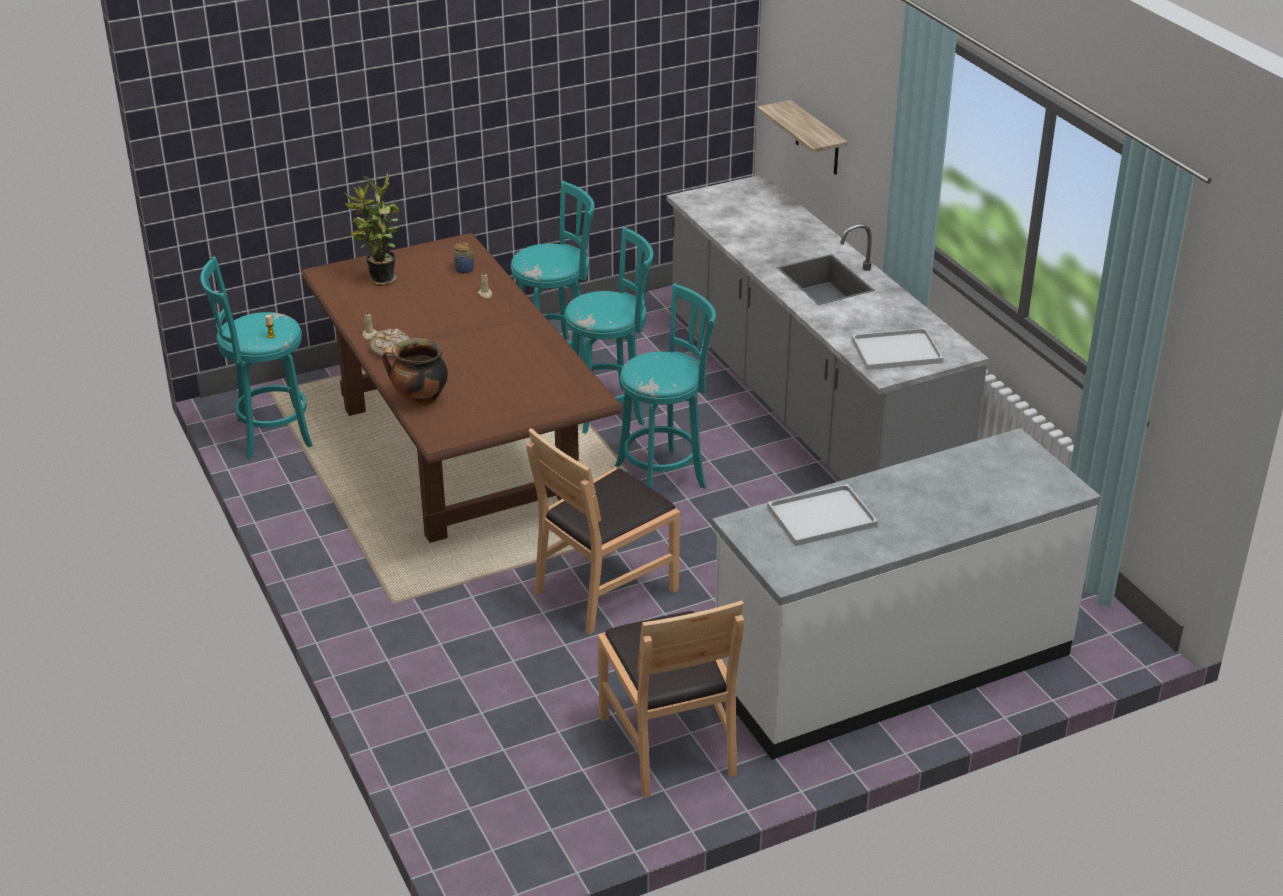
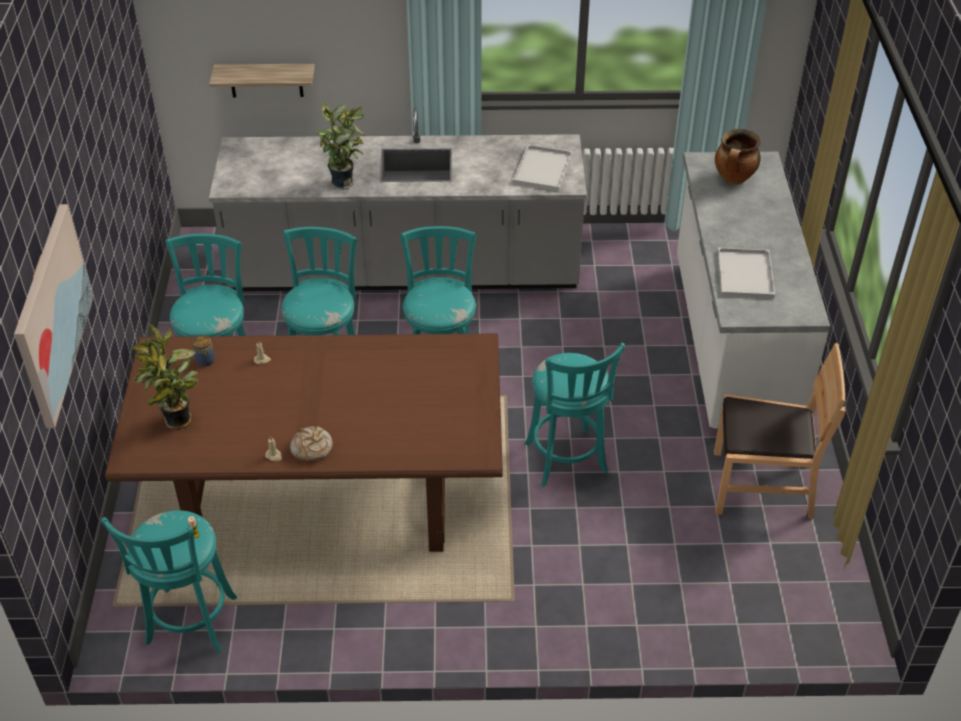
camera: 65 degrees left, 10 degrees up
cooking pot [382,338,448,407] -> cooking pot moved to [715,129,761,185]
brown chair [526,428,680,635] -> turquoise stool [525,343,625,487]
none -> picture [14,204,93,428]
none -> potted plant [317,101,365,190]

